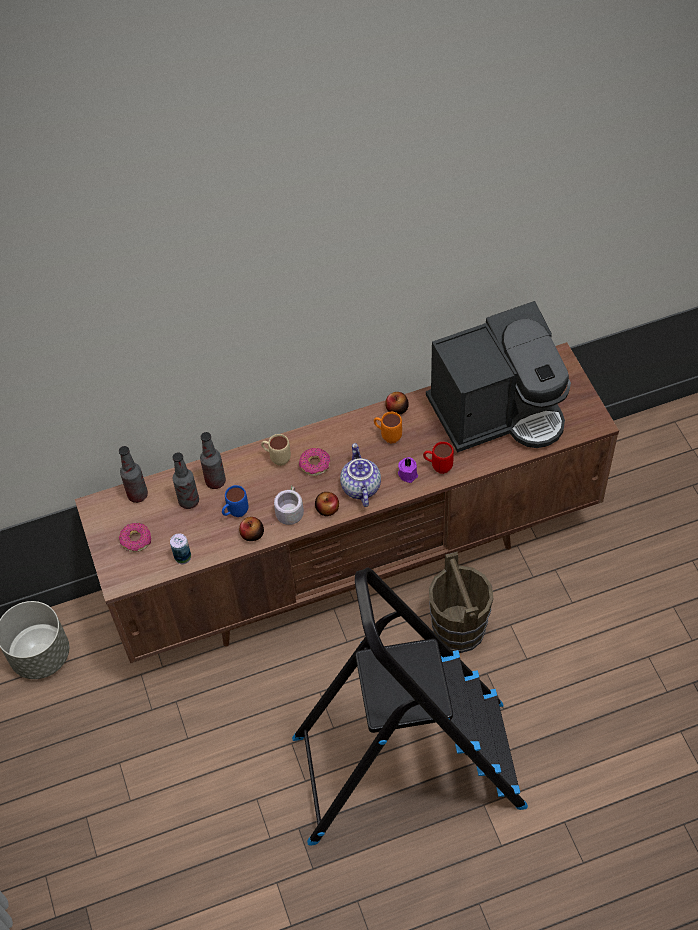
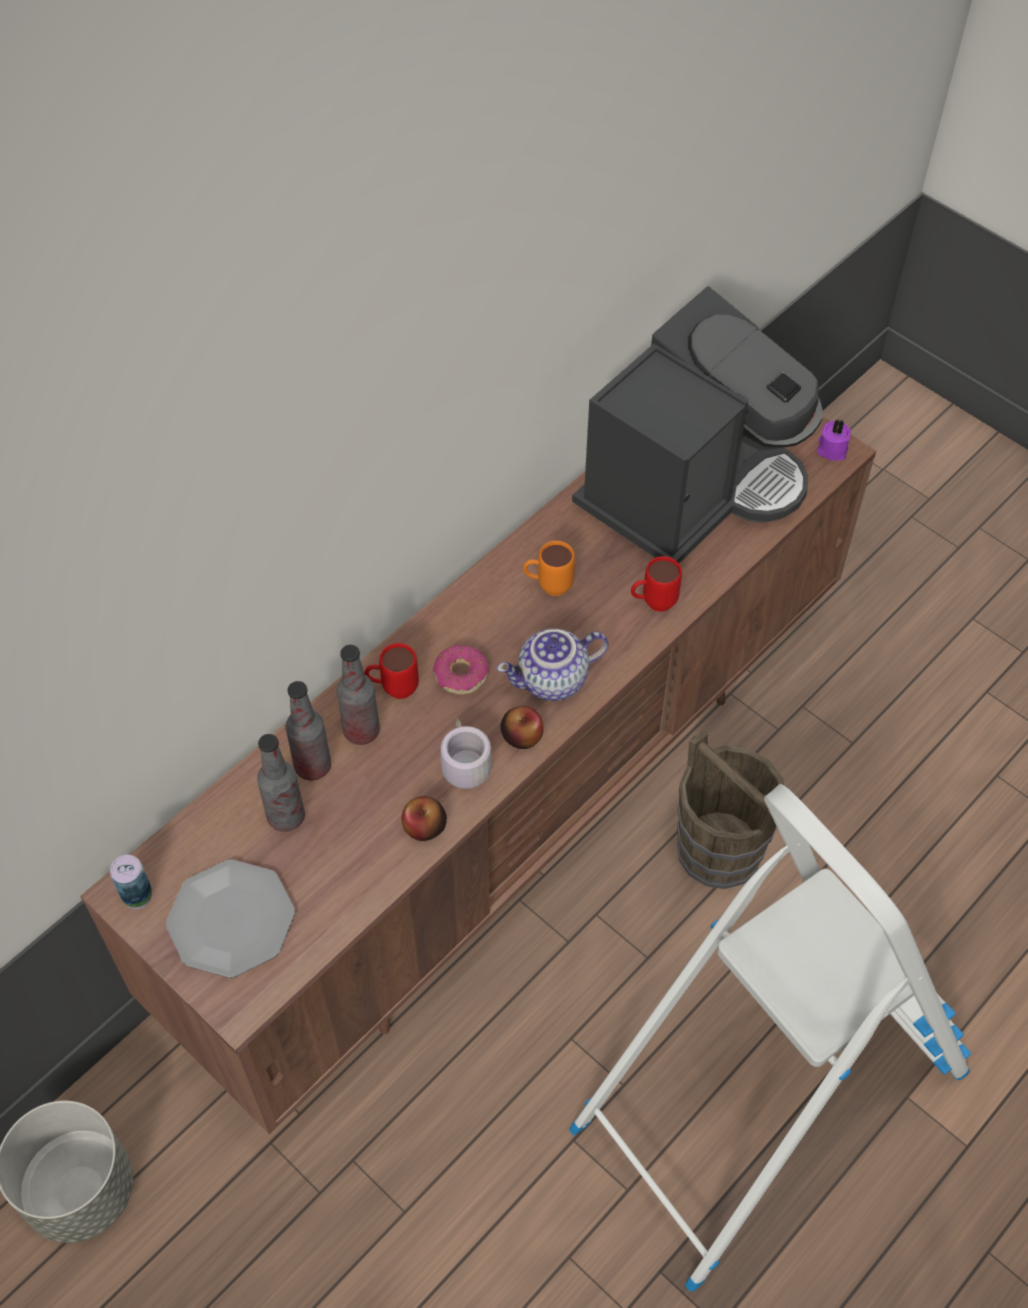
camera: 30 degrees left, 0 degrees up
bottle [119,446,148,503] -> bottle moved to [337,645,380,745]
donut [119,523,151,552] -> plate [166,859,295,978]
can [170,533,191,564] -> can moved to [110,855,152,909]
blue mug [222,485,249,517] -> none
beige mug [261,434,291,466] -> red mug [364,643,419,699]
black step ladder [292,568,528,846] -> white step ladder [569,784,971,1291]
teapot [340,443,381,507] -> teapot turned 75 degrees counterclockwise [497,629,609,701]
apple [385,392,409,415] -> none
purple candle [398,457,418,483] -> purple candle moved to [817,419,851,461]

